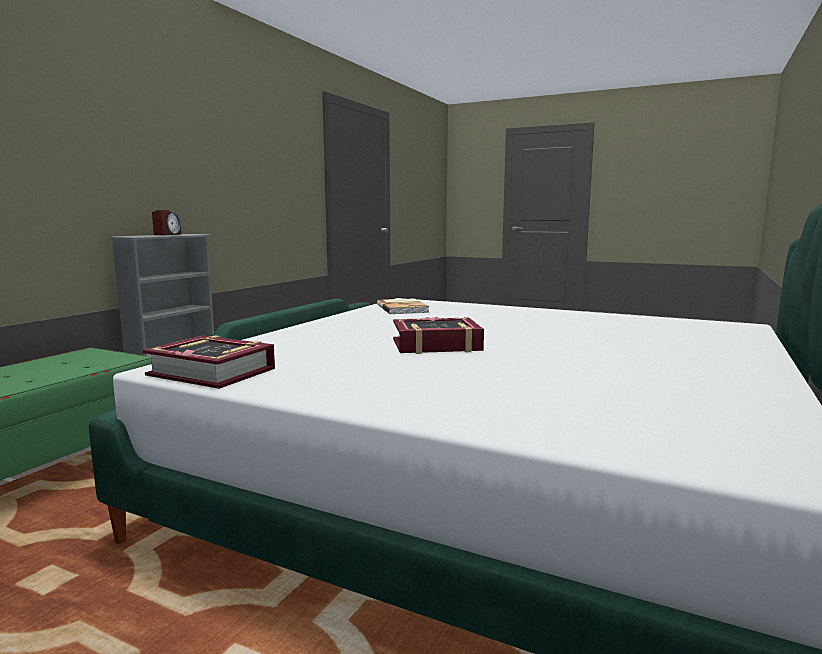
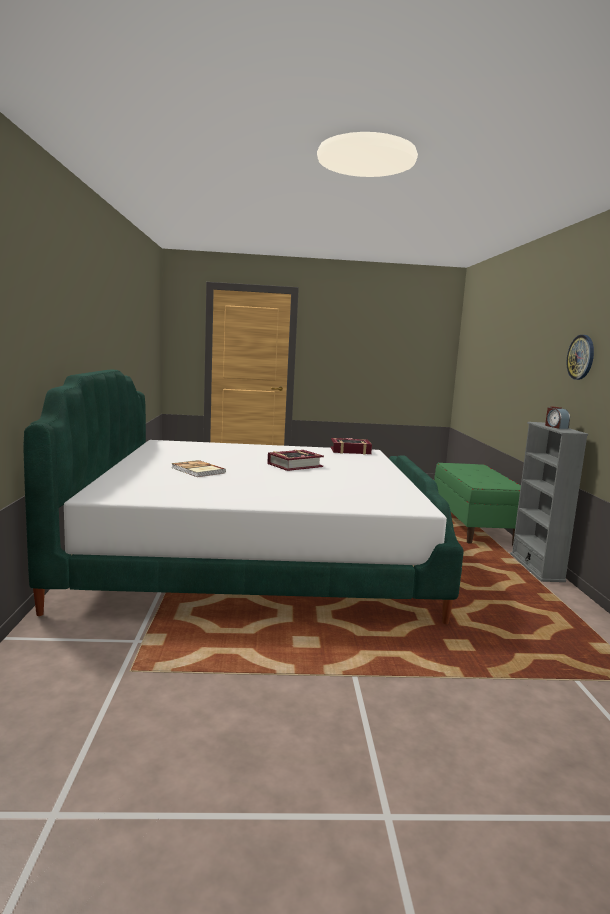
camera: 150 degrees right, 0 degrees up
book [377,298,429,314] -> book moved to [172,460,226,477]
none -> wall clock [567,335,594,380]

